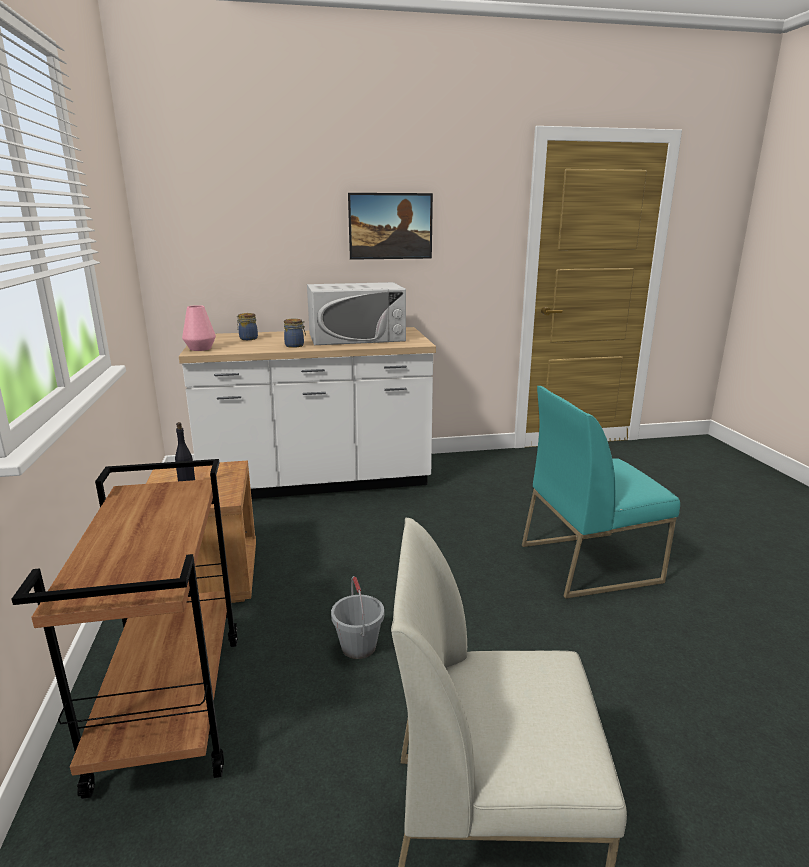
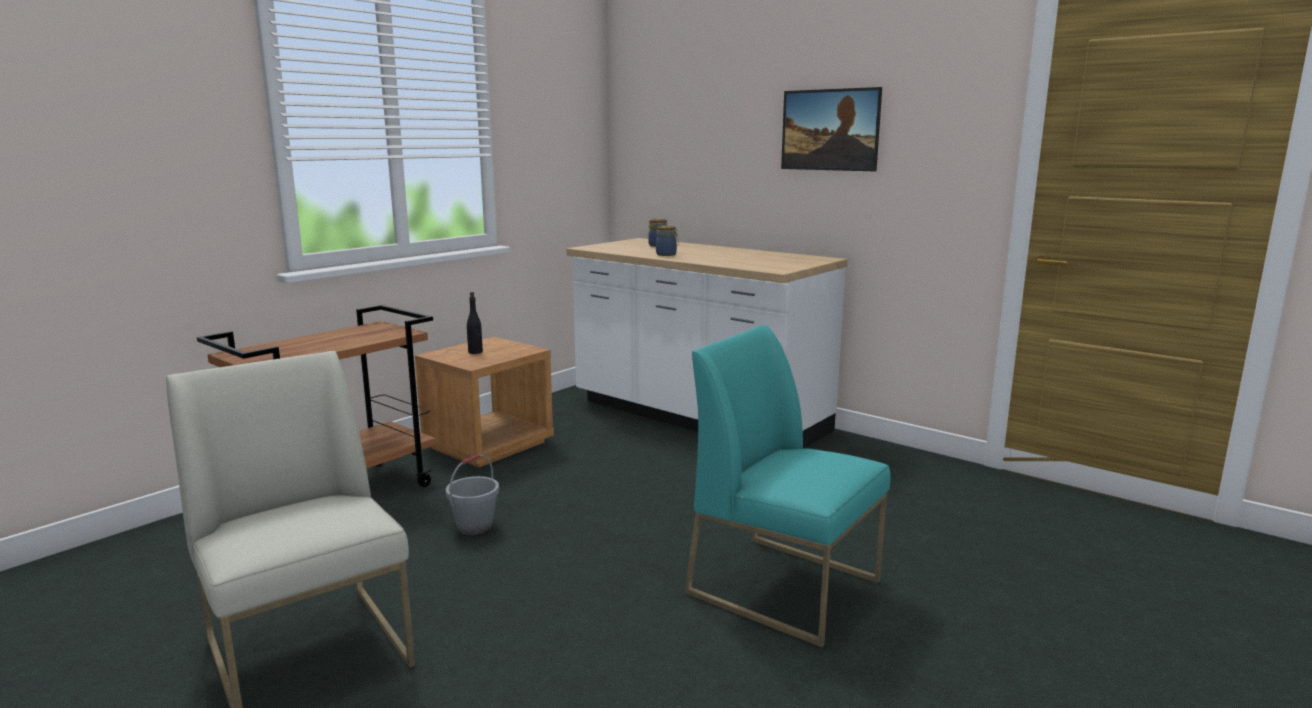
camera: 50 degrees right, 5 degrees down
pink vase [182,305,216,351] -> none
white microwave [307,282,406,345] -> none

